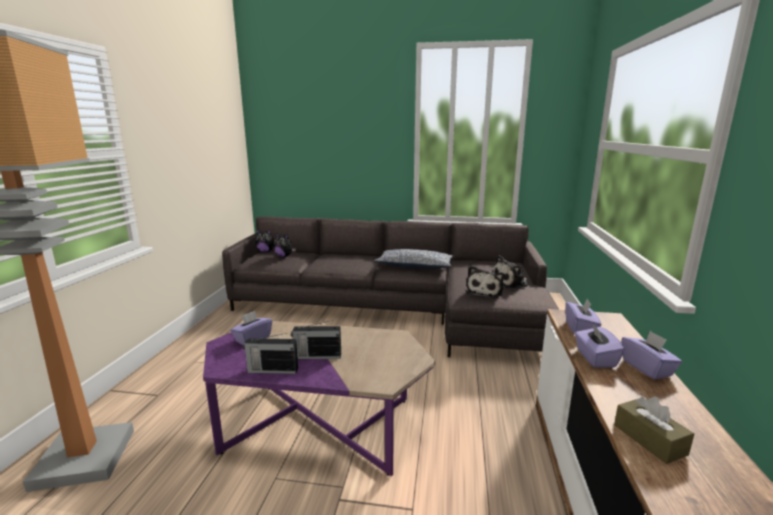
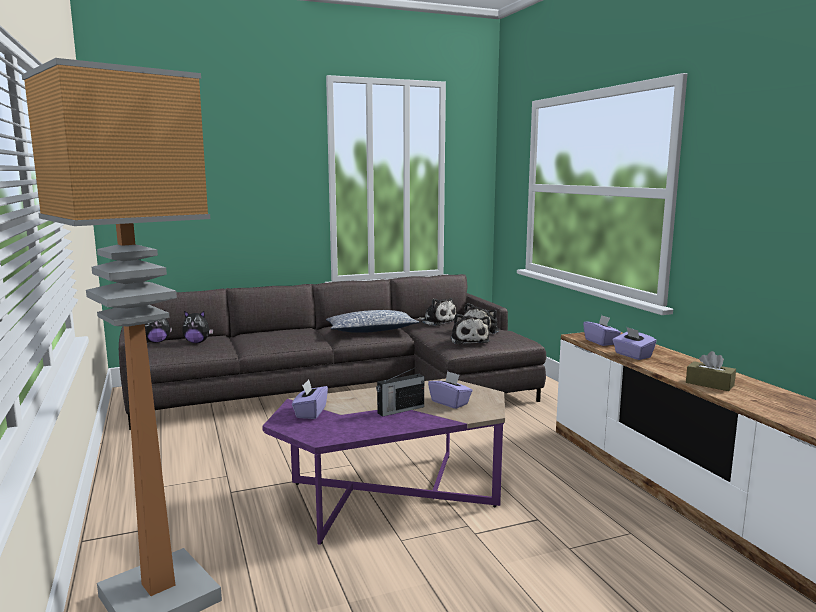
camera: 30 degrees left, 5 degrees down
radio [243,333,298,374] -> none
purple tissue box [621,330,682,380] -> purple tissue box moved to [428,371,473,409]
none -> plush toy [417,298,456,326]

